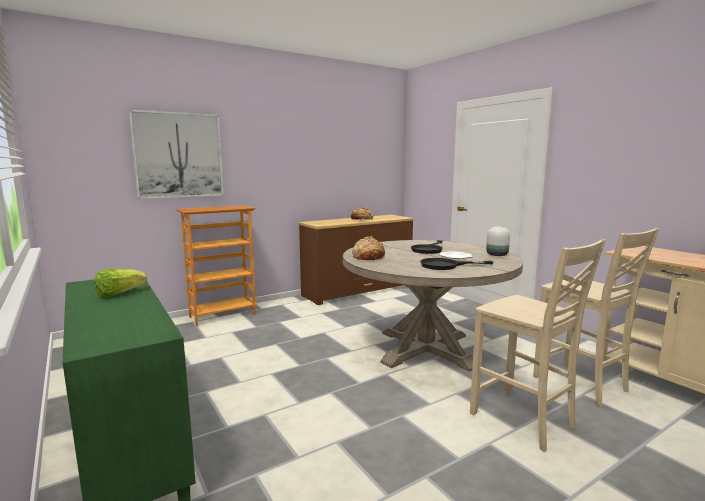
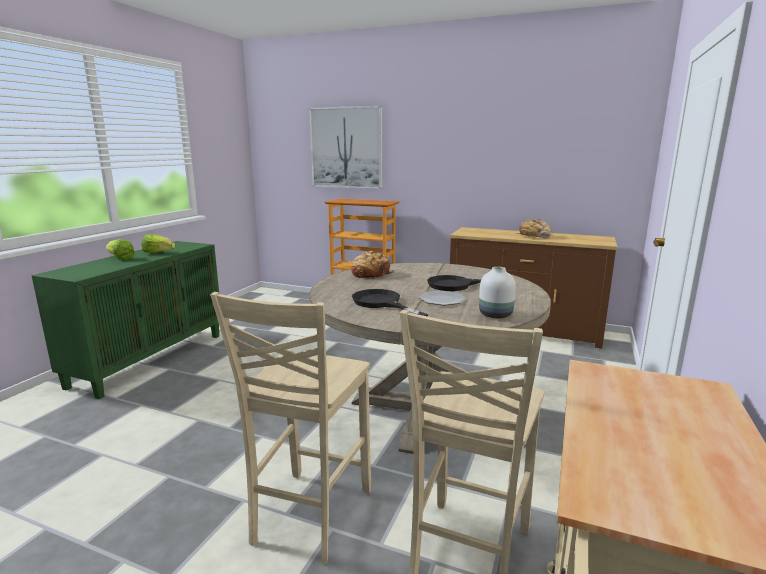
camera: 55 degrees right, 5 degrees up
none -> lettuce [106,239,135,260]

